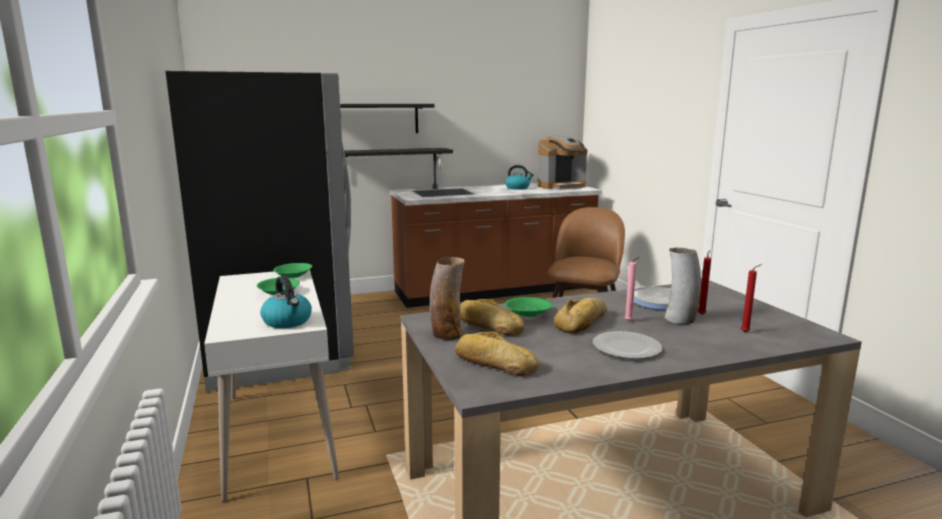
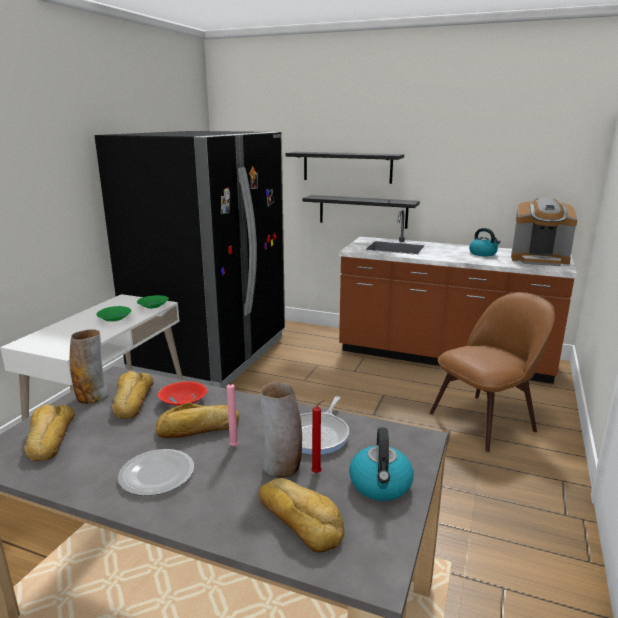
camera: 40 degrees right, 5 degrees up
kettle [260,276,312,328] -> kettle moved to [349,427,414,501]
green bowl [505,297,552,317] -> red bowl [158,381,207,406]
red candle [741,264,762,332] -> bread [258,478,344,553]

